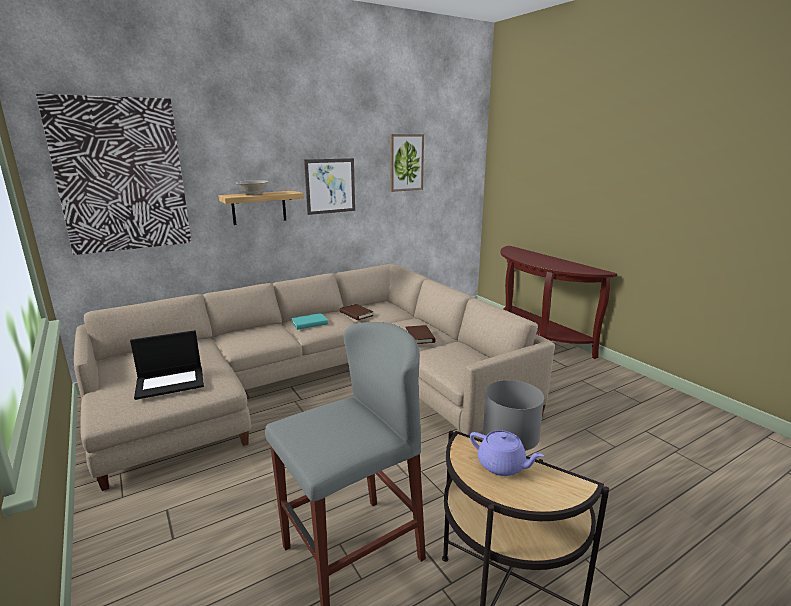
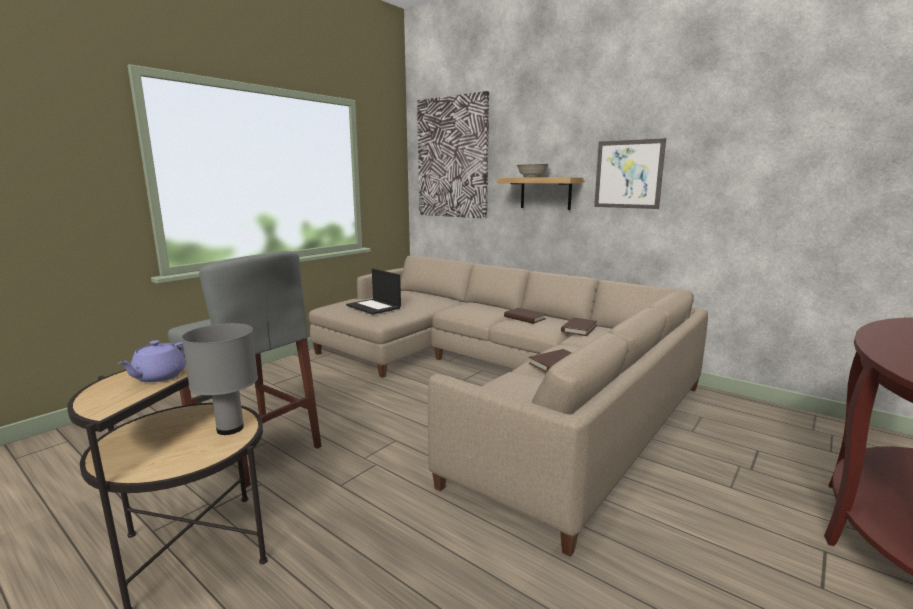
camera: 70 degrees right, 5 degrees down
turquoise book [291,313,328,330] -> brown book [504,308,546,324]
picture [390,134,424,192] -> none

